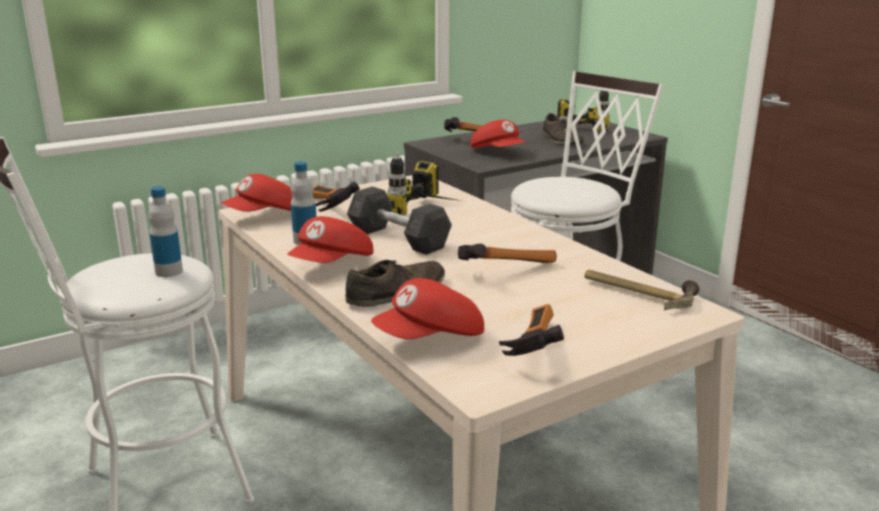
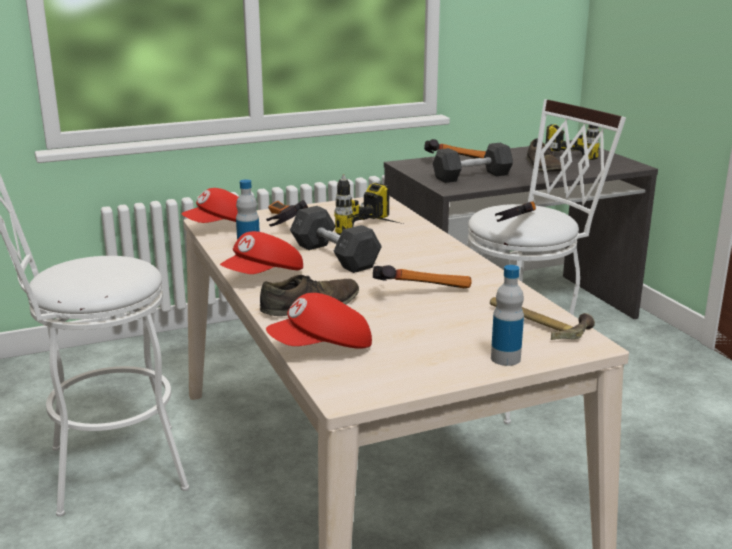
camera: 10 degrees right, 0 degrees up
bottle [149,186,183,277] -> bottle moved to [491,265,524,366]
red cap [470,120,526,148] -> grey dumbbell [433,143,513,183]
hammer [499,304,564,356] -> hammer moved to [495,201,536,222]

